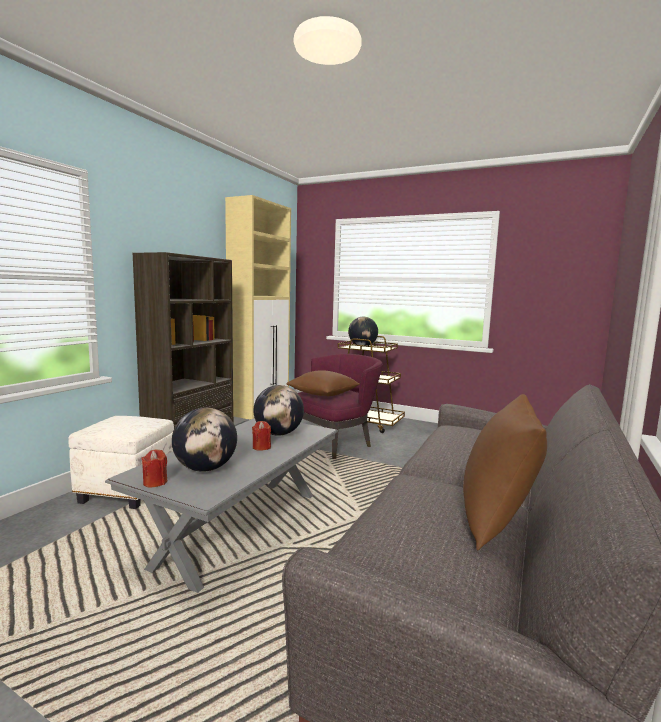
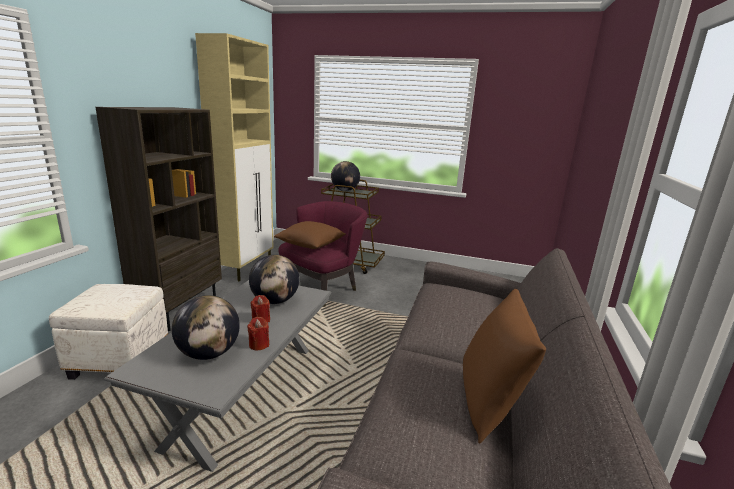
camera: 10 degrees left, 10 degrees up
red candle [141,449,167,487] -> red candle moved to [247,317,269,351]

